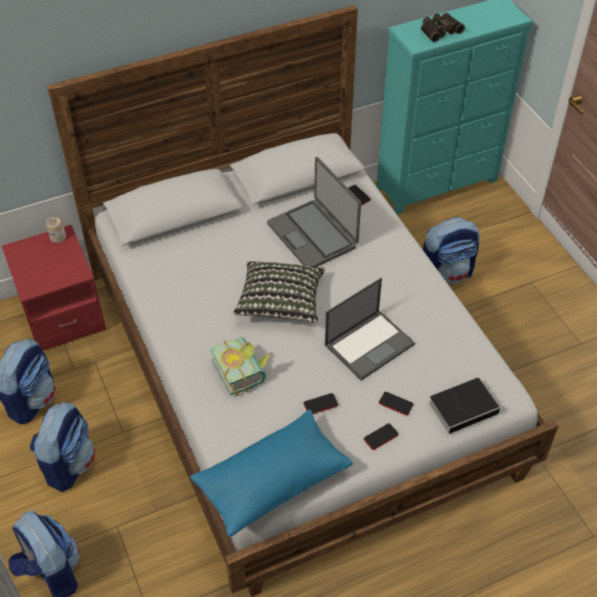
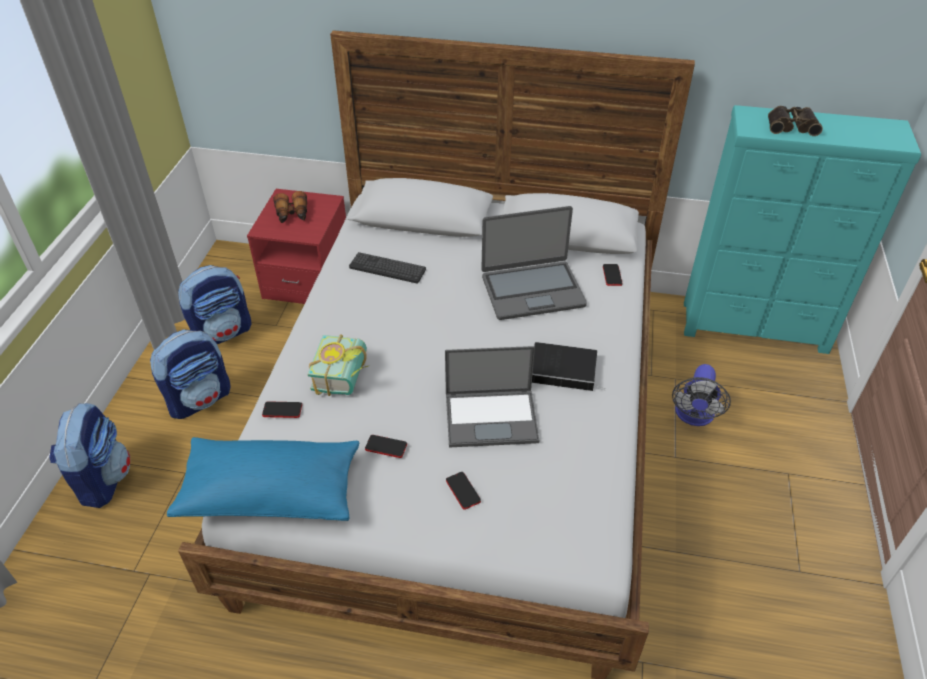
camera: 35 degrees right, 5 degrees down
can [46,216,66,243] -> none
pillow [233,261,325,323] -> none
laptop [267,157,361,267] -> laptop turned 105 degrees counterclockwise [481,206,587,320]
phone [364,423,398,450] -> phone moved to [262,401,302,418]
backpack [423,217,480,284] -> fan [672,364,731,426]
book [429,378,506,434] -> book moved to [532,342,605,391]
none -> binoculars [273,191,307,223]
none -> keyboard [349,252,426,283]

